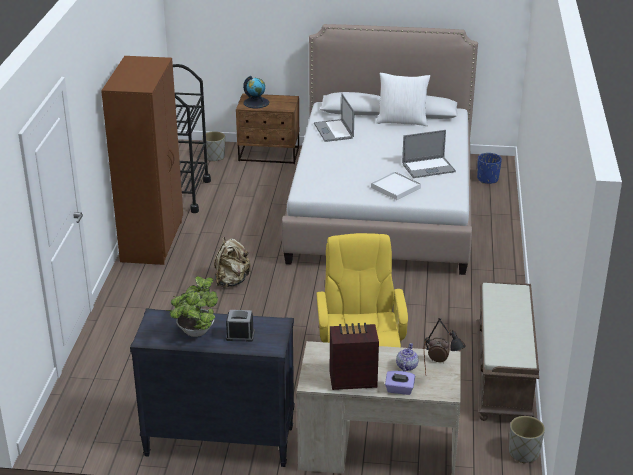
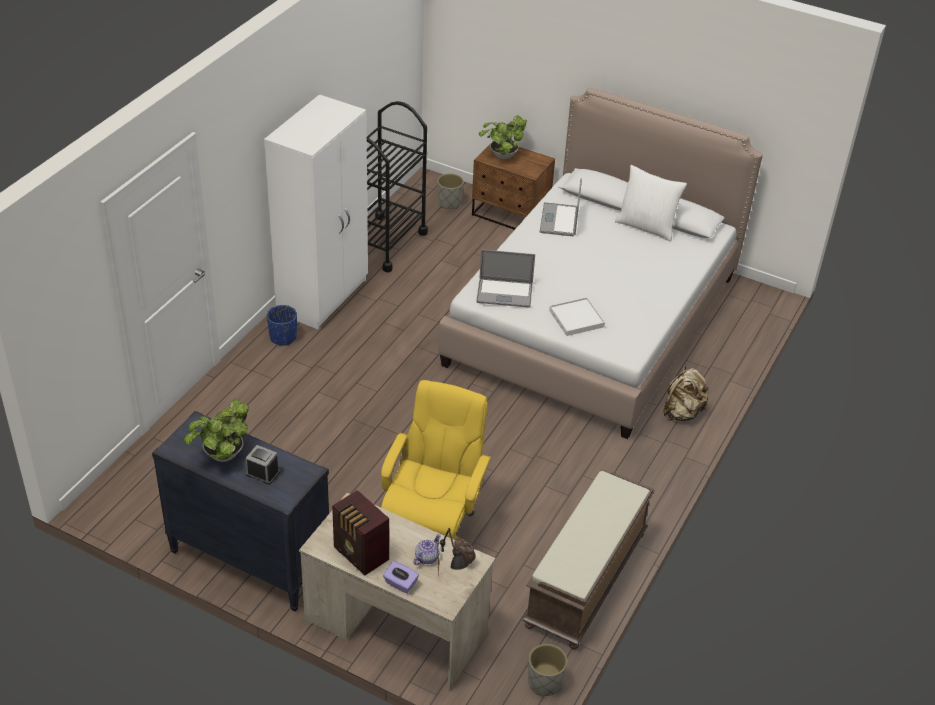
camera: 20 degrees right, 10 degrees up
brown wardrobe [101,56,183,265] -> white wardrobe [264,94,368,329]
beige backpack [214,237,251,288] -> beige backpack moved to [663,366,710,421]
globe [243,76,269,108] -> potted plant [479,115,527,159]
radio [330,323,379,390] -> radio turned 150 degrees counterclockwise [332,490,389,575]
laptop [402,130,456,178] -> laptop moved to [476,249,535,308]
blue planter [477,153,502,184] -> blue planter moved to [267,305,297,346]

